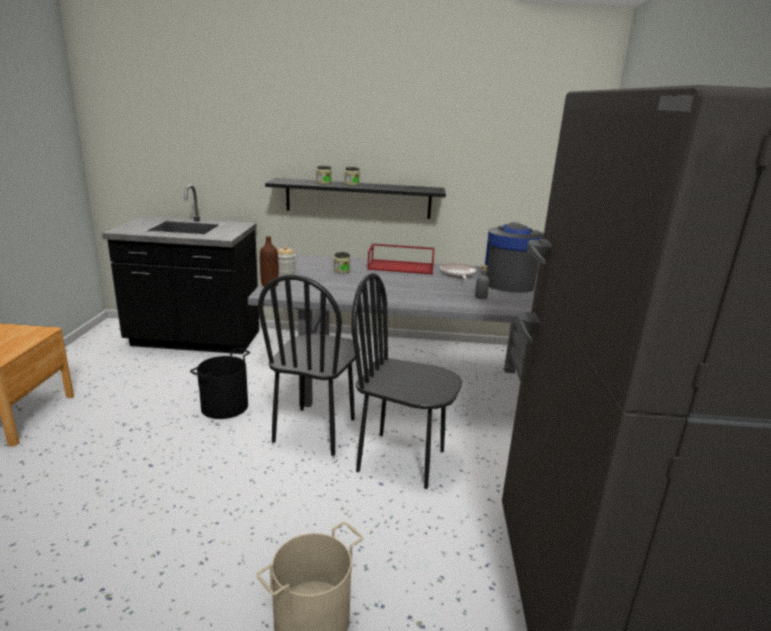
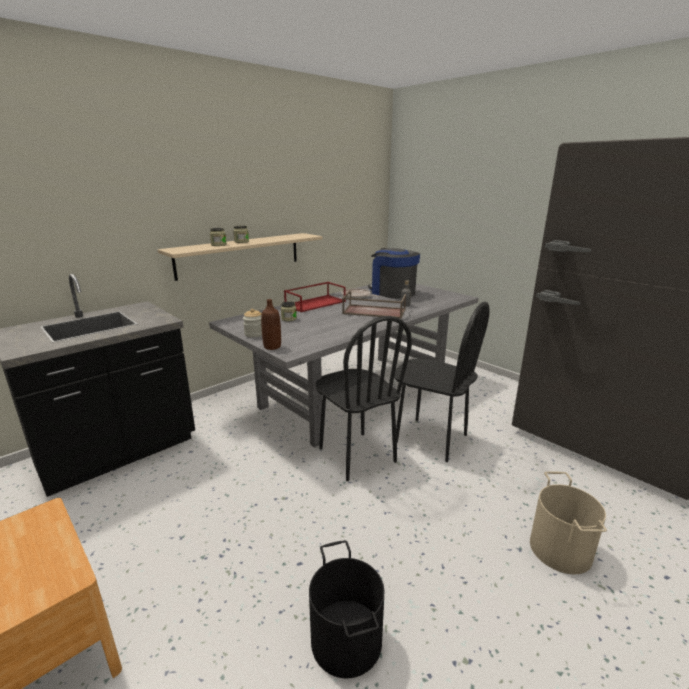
camera: 45 degrees left, 0 degrees up
black bucket [190,348,250,419] -> black bucket moved to [309,540,384,678]
black shelf [265,178,446,219] -> beige shelf [158,233,323,281]
black chair [351,273,462,489] -> black chair turned 120 degrees counterclockwise [394,301,490,462]
none -> brown tray [342,290,406,319]

